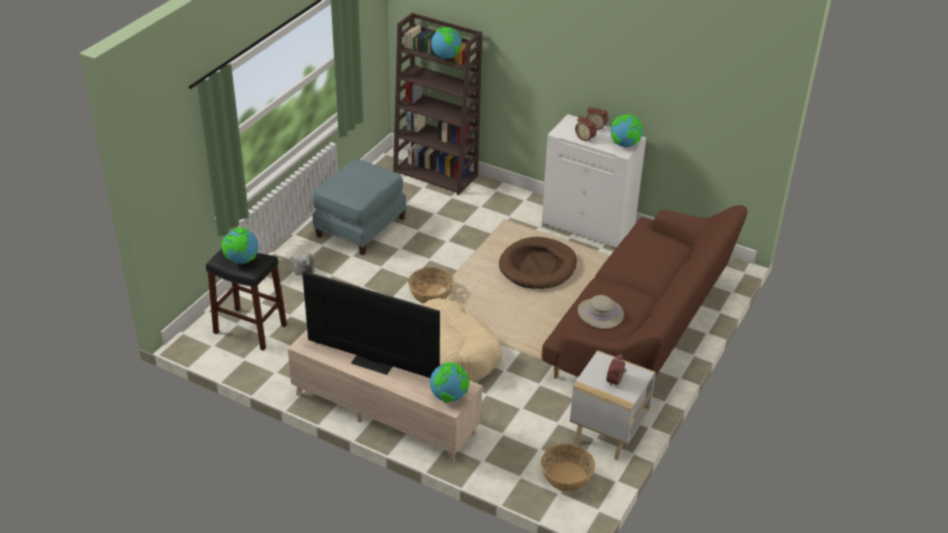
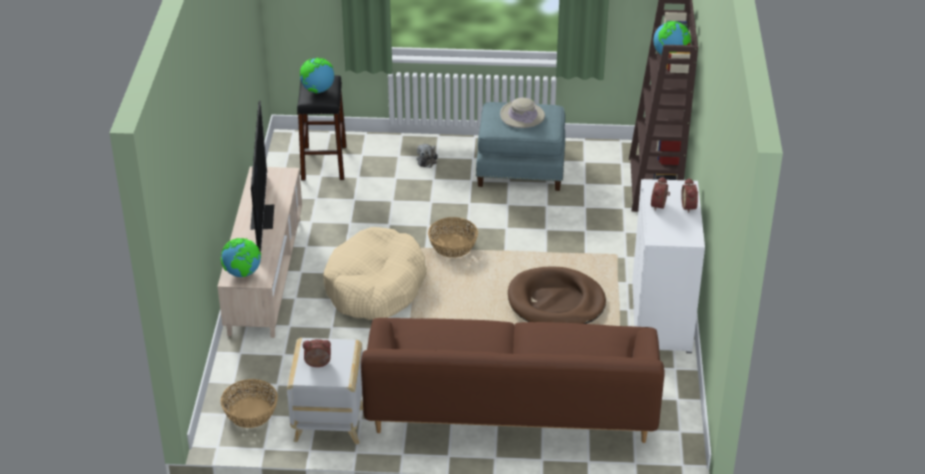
camera: 65 degrees right, 0 degrees up
beige hat [578,295,624,329] -> beige hat moved to [500,98,545,128]
globe [611,114,643,147] -> none

